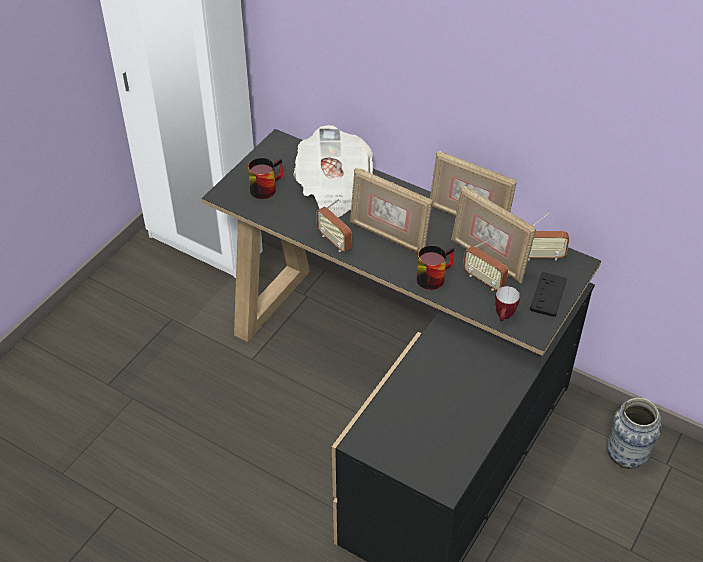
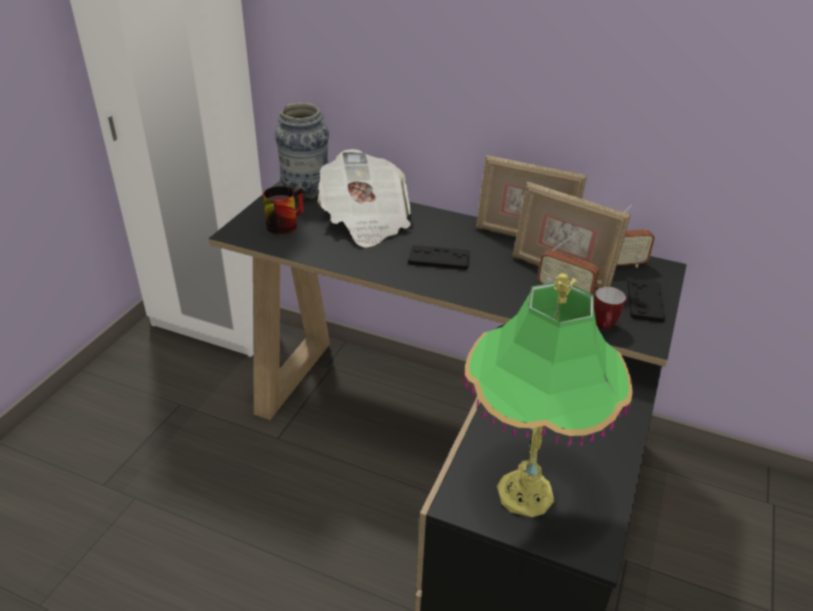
camera: 10 degrees left, 10 degrees down
radio [316,199,352,252] -> none
picture frame [350,168,432,253] -> black game controller [408,245,470,270]
mug [417,246,454,290] -> none
vase [607,398,662,469] -> vase moved to [275,103,329,200]
none -> table lamp [464,273,633,517]

